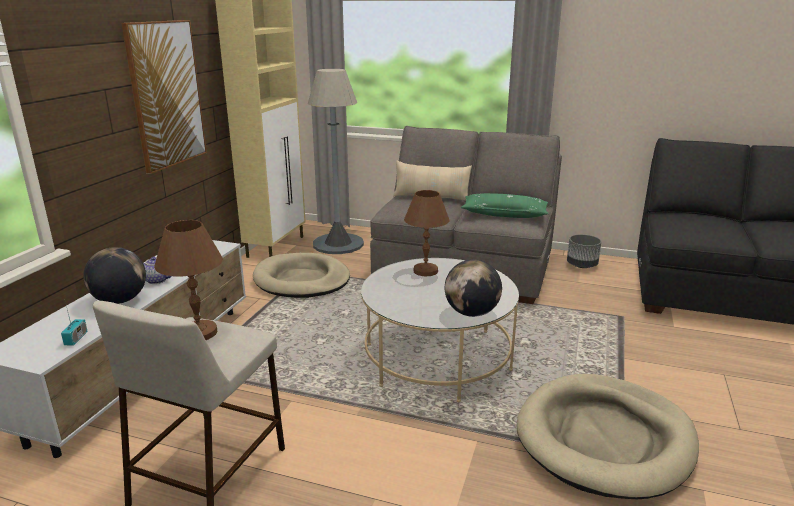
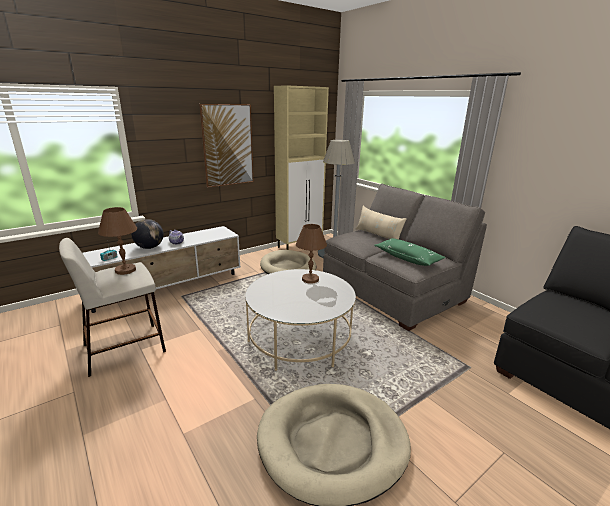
camera: 35 degrees right, 0 degrees up
globe [445,259,502,317] -> none
grey planter [567,234,601,268] -> none

